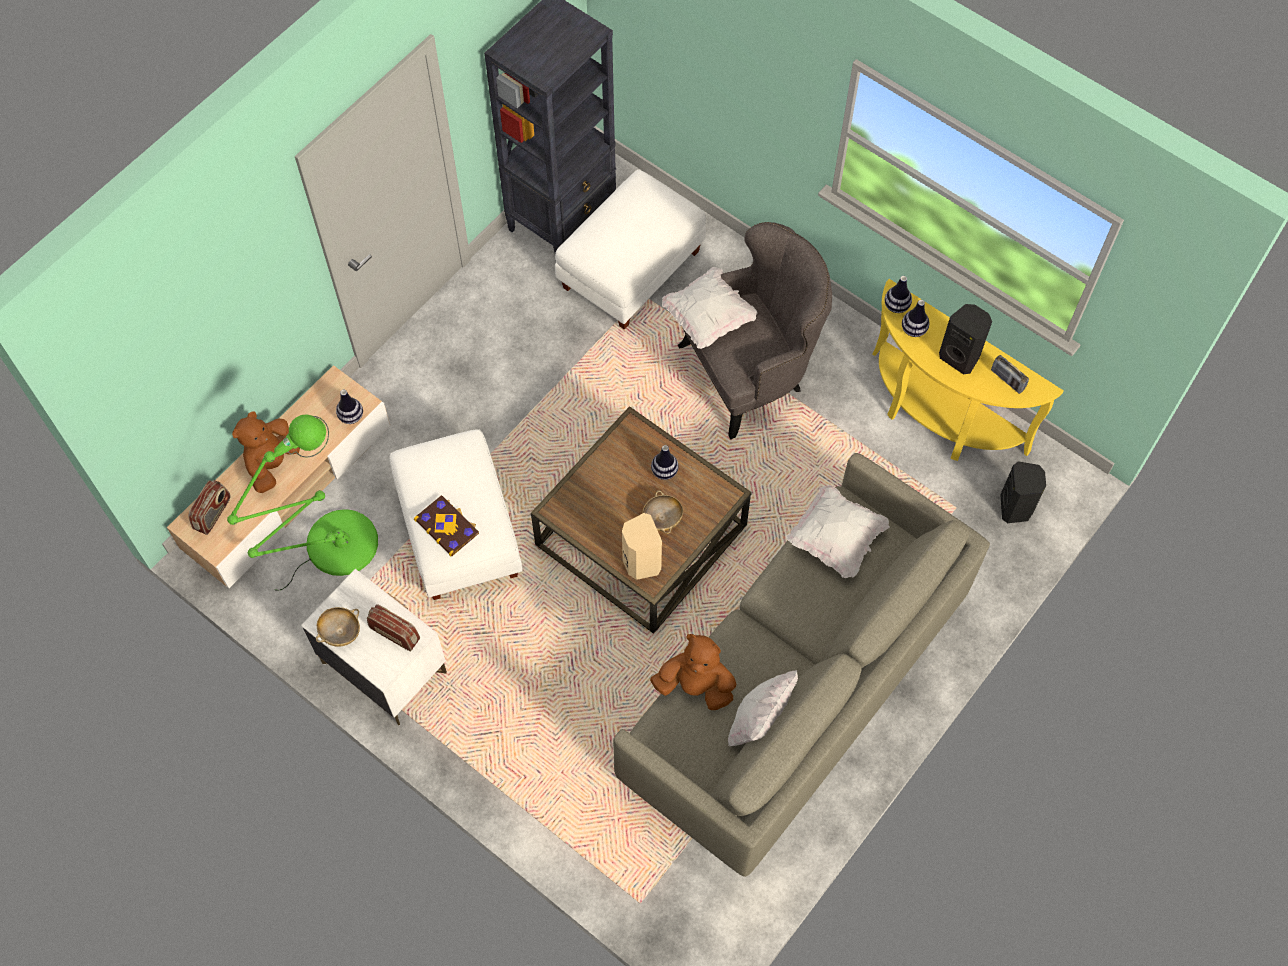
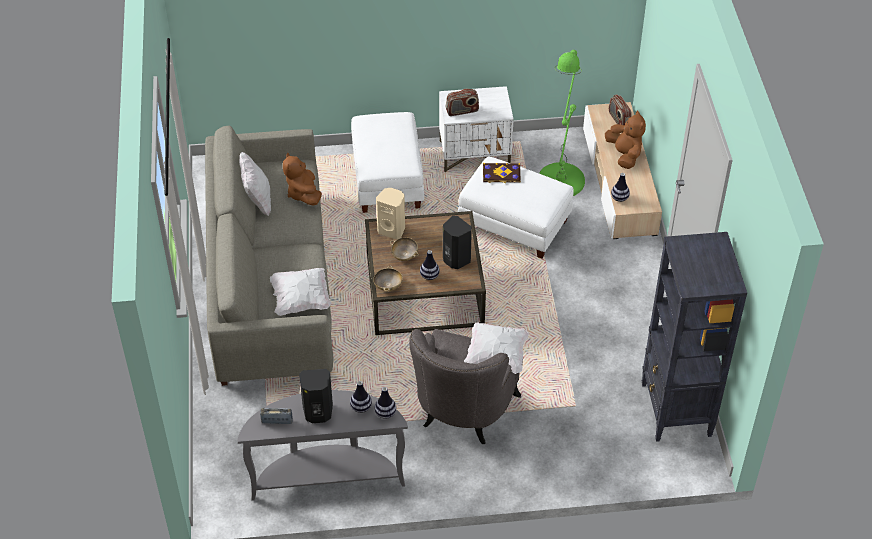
camera: 135 degrees right, 15 degrees down
beige bowl [316,607,360,647] -> beige bowl moved to [373,265,403,292]
white ottoman [555,170,706,330] -> white ottoman moved to [351,112,424,213]
brown plush toy [650,634,737,710] -> brown plush toy turned 105 degrees clockwise [283,153,322,206]
yellow console table [872,279,1064,461] -> grey console table [238,390,408,500]
black speaker [1000,461,1046,523] -> black speaker moved to [443,216,472,269]

